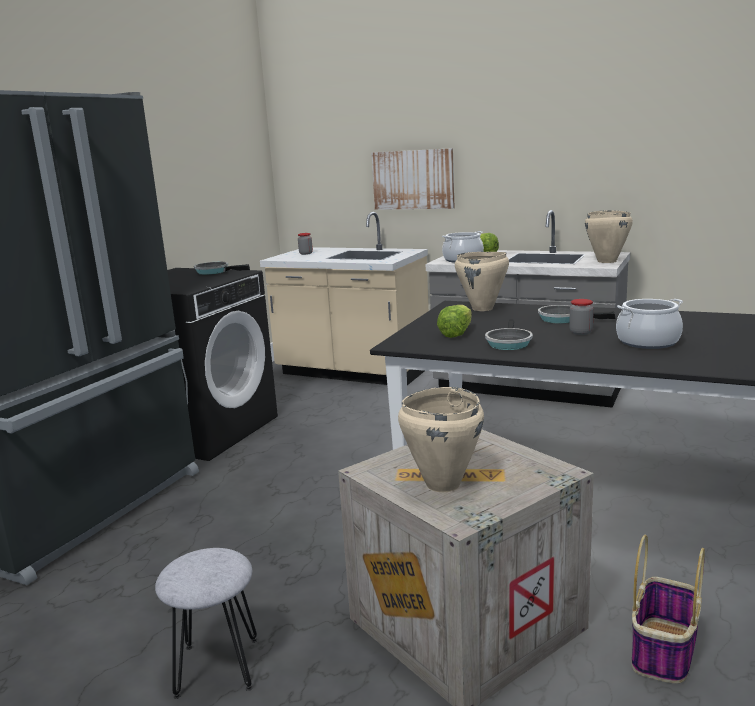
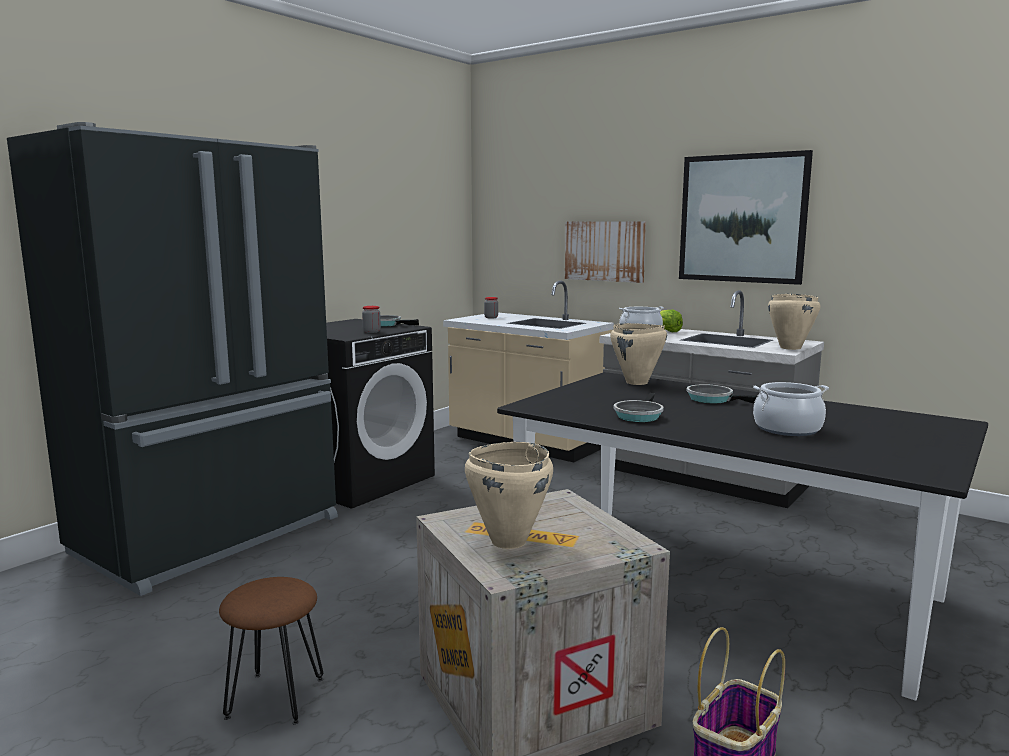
camera: 10 degrees right, 5 degrees down
grey stool [155,548,257,699] -> brown stool [219,577,323,725]
lettuce [437,305,472,338] -> none
jar [569,299,594,335] -> jar moved to [362,306,381,333]
none -> picture [679,150,813,285]

